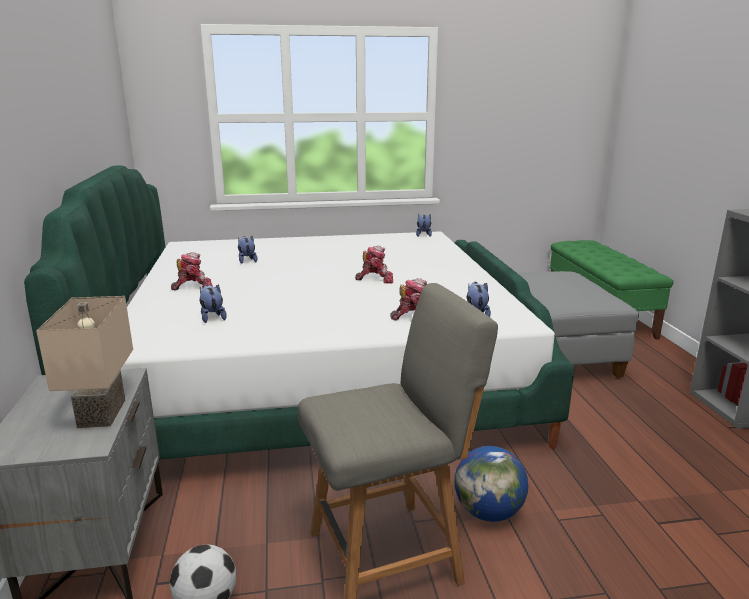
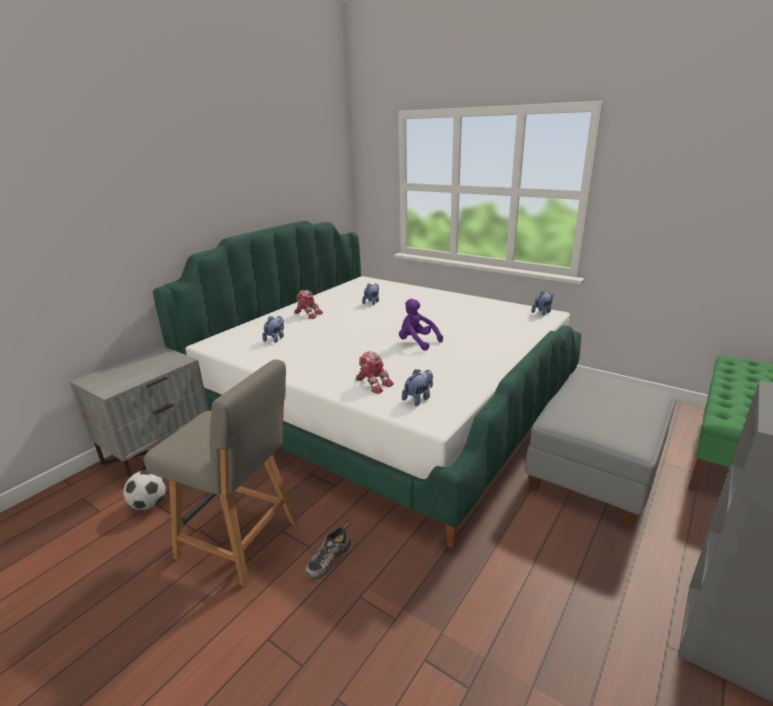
camera: 45 degrees right, 5 degrees up
beige table lamp [36,296,133,428] -> none
toy robot [355,246,393,283] -> purple plush toy [399,299,443,351]
globe [455,446,528,522] -> shoe [305,523,351,579]

